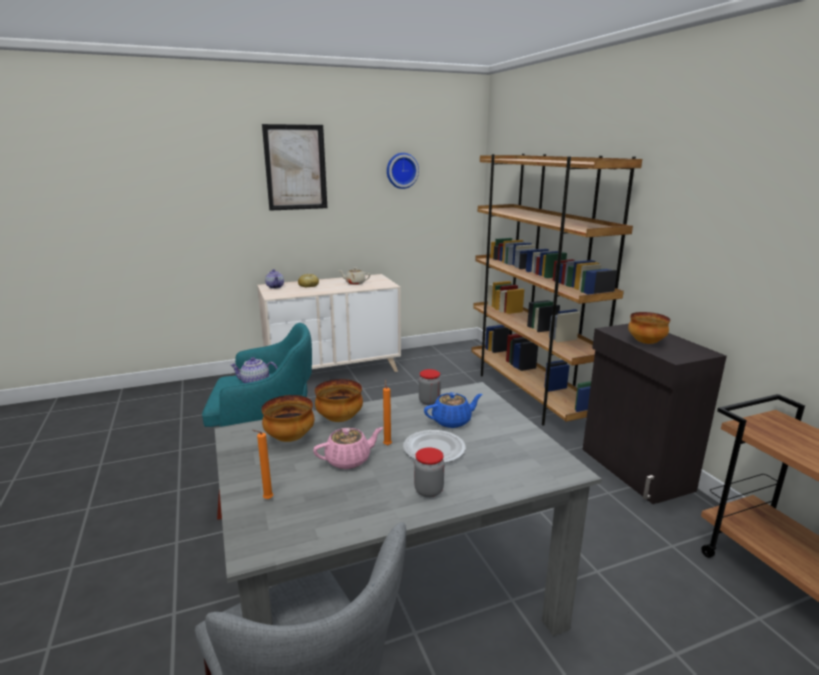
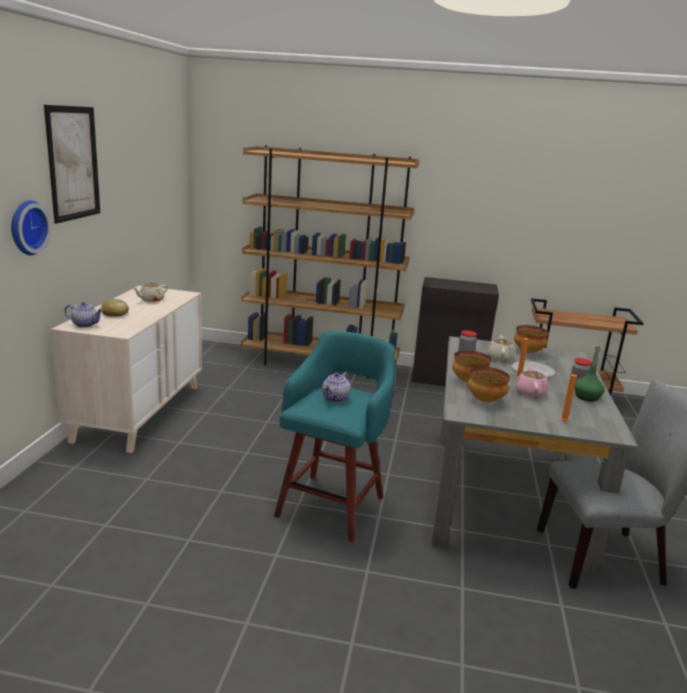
camera: 60 degrees left, 0 degrees up
wall clock [387,153,419,189] -> wall clock moved to [11,200,51,255]
blue teapot [424,392,483,428] -> beige teapot [487,335,516,362]
bowl [628,312,670,344] -> bowl moved to [514,325,549,353]
none -> green bottle [574,345,605,401]

